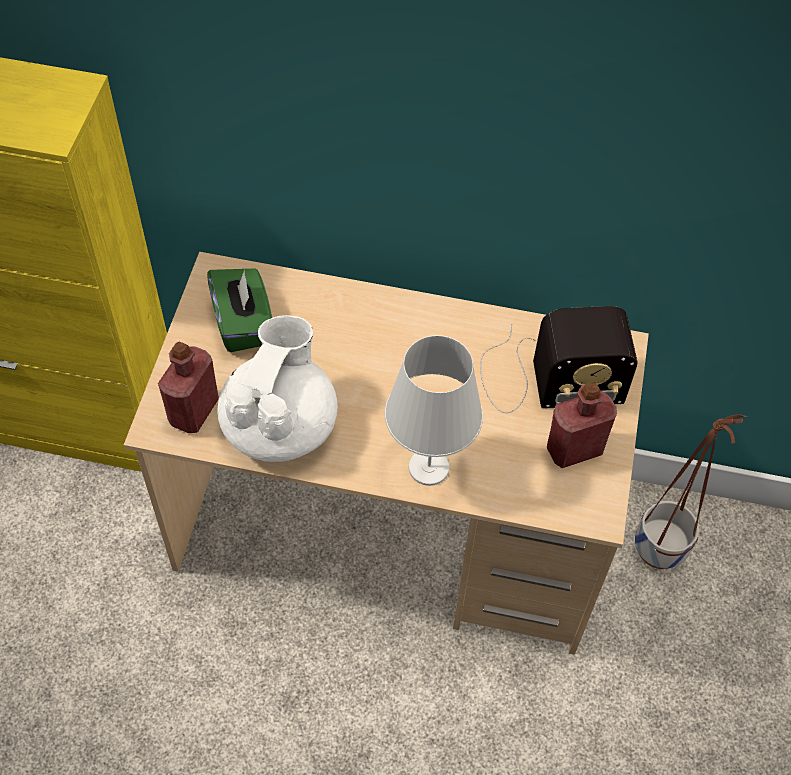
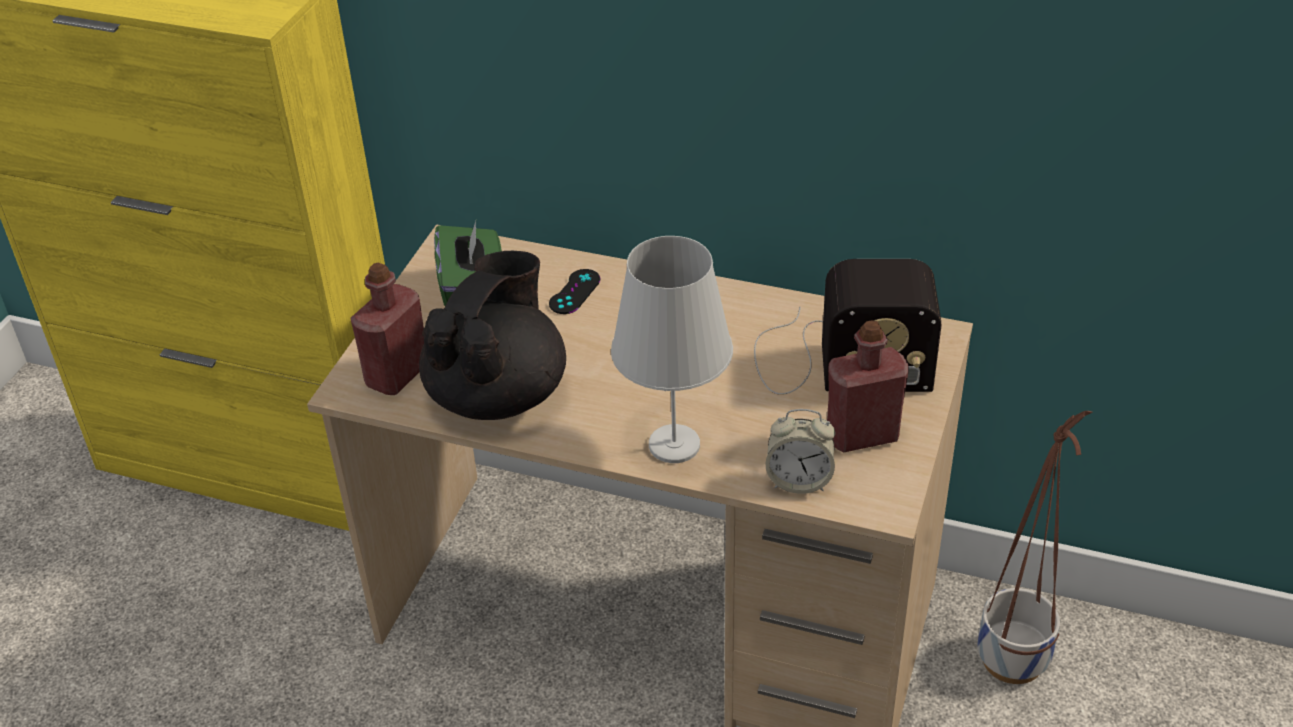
camera: 10 degrees right, 15 degrees down
white teapot [217,315,338,462] -> black teapot [419,251,566,420]
none -> black game controller [549,269,600,314]
none -> alarm clock [765,409,836,494]

